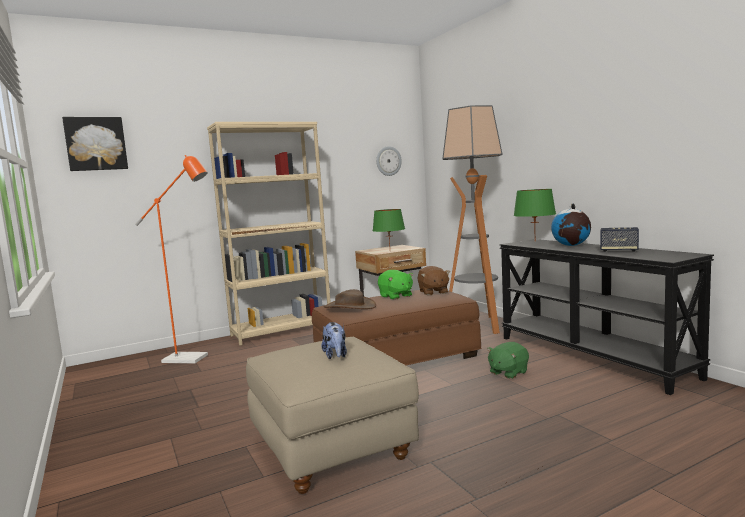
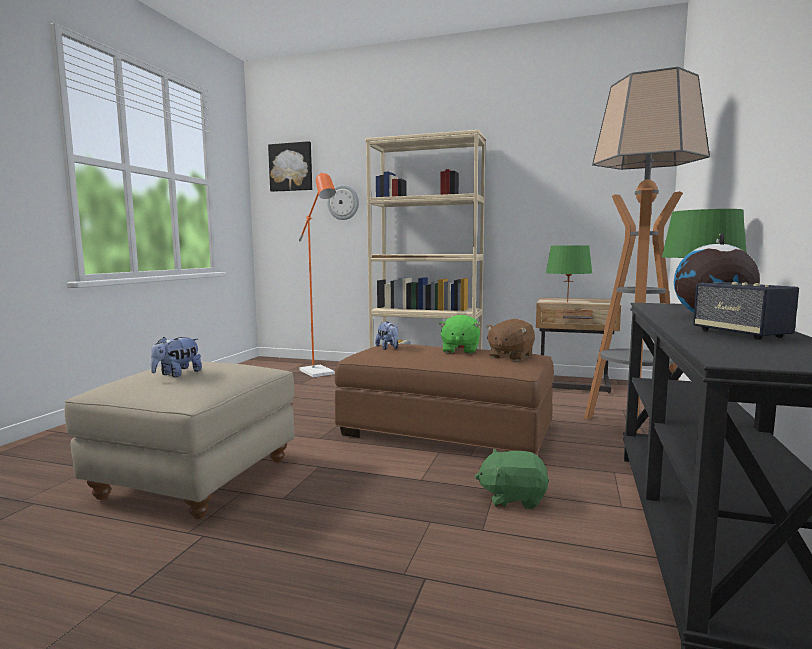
camera: 45 degrees right, 0 degrees up
brown hat [324,289,376,309] -> plush toy [375,322,398,350]
wall clock [376,146,402,176] -> wall clock moved to [327,185,359,220]

